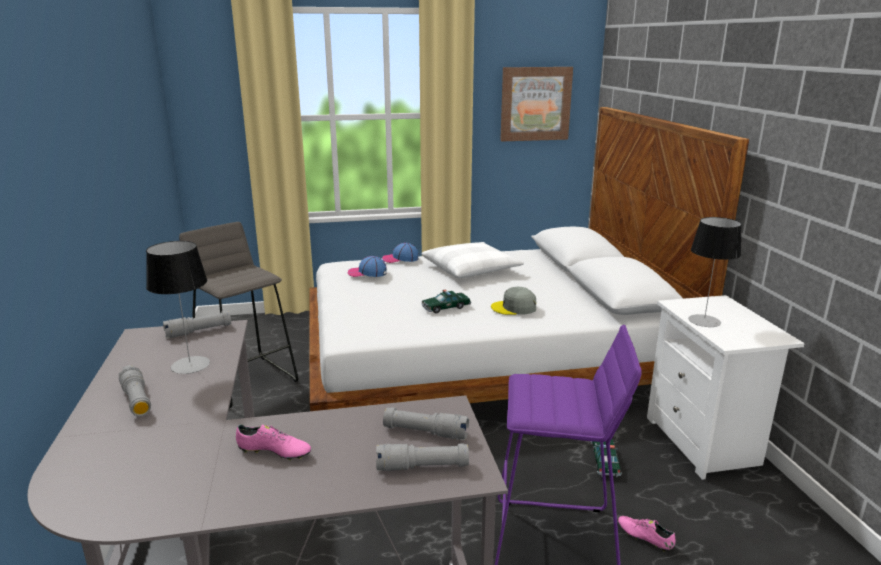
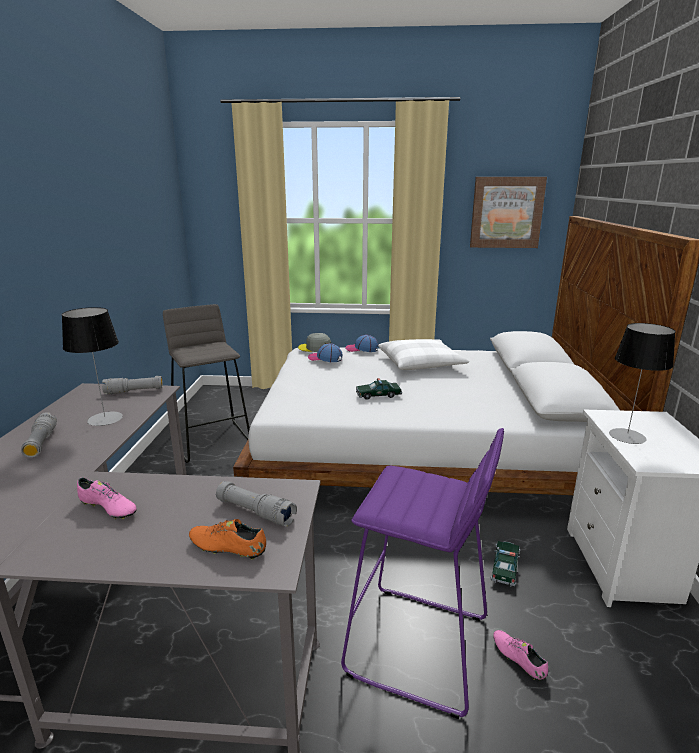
camera: 15 degrees right, 0 degrees up
grey flashlight [376,444,469,471] -> orange shoe [189,519,266,560]
grey cap [491,287,536,315] -> grey cap moved to [298,333,331,352]

